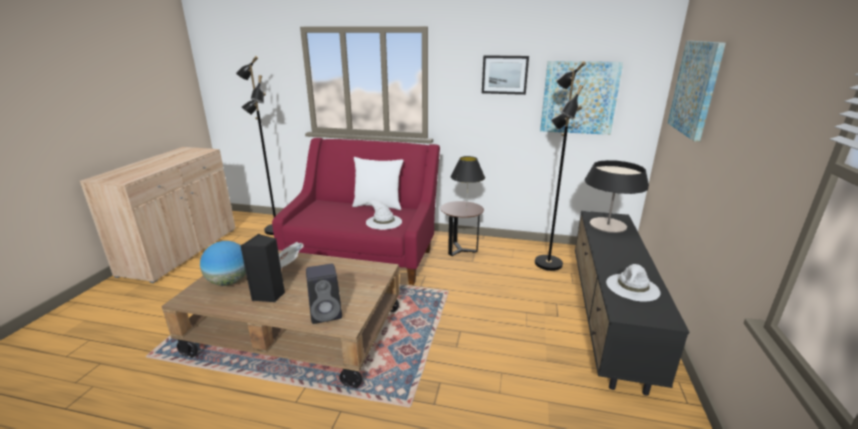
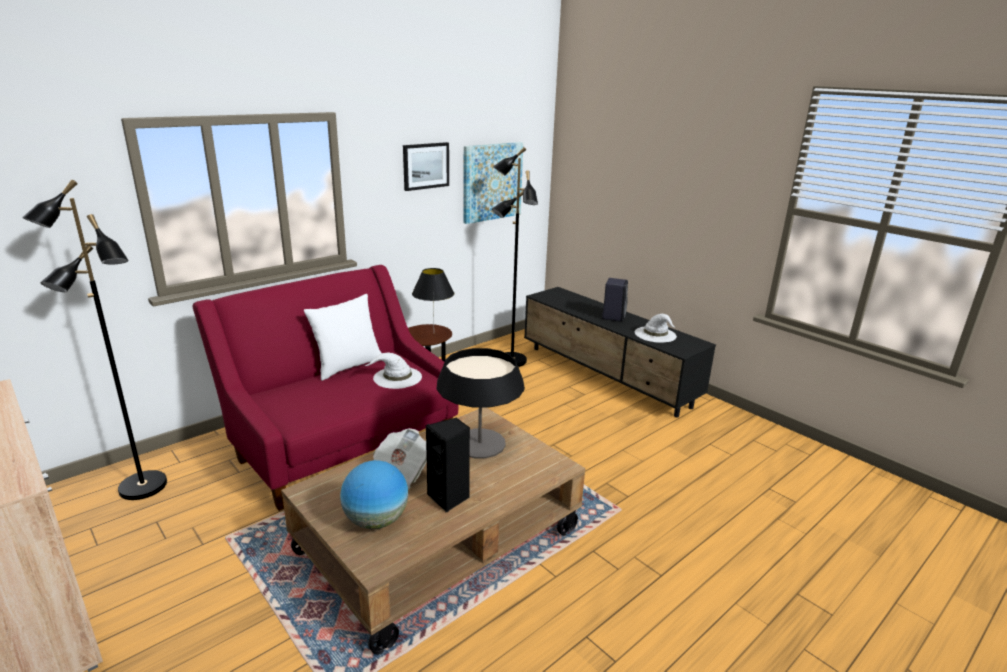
camera: 55 degrees left, 0 degrees up
black speaker [306,264,342,324] -> black speaker moved to [602,278,628,322]
table lamp [584,160,649,233] -> table lamp moved to [437,348,525,458]
picture [668,41,726,142] -> none

